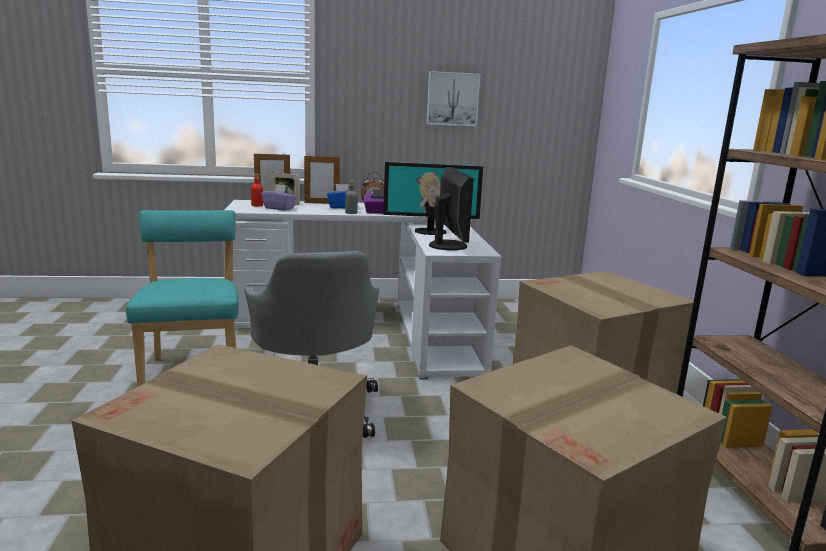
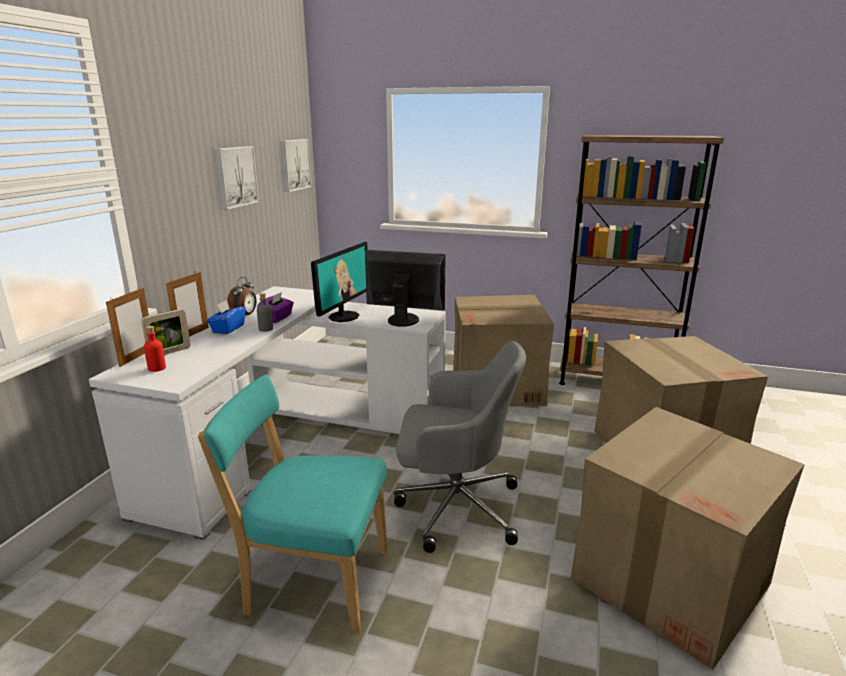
camera: 65 degrees left, 5 degrees up
purple tissue box [261,184,297,211] -> none
none -> picture [280,139,312,192]

